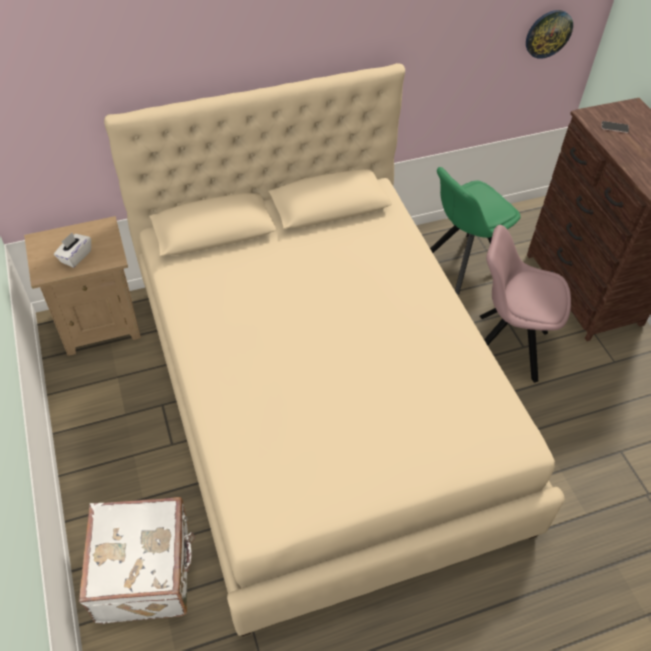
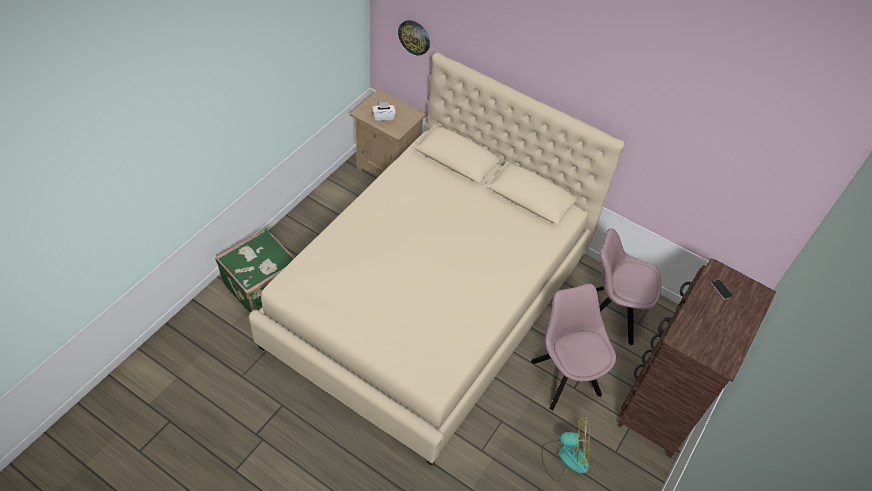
camera: 50 degrees right, 0 degrees up
white suitcase [79,497,195,624] -> green suitcase [215,228,295,313]
green chair [430,167,521,295] -> pink chair [596,228,661,346]
wall clock [526,10,573,59] -> wall clock moved to [398,20,430,56]
none -> fan [541,416,590,482]

